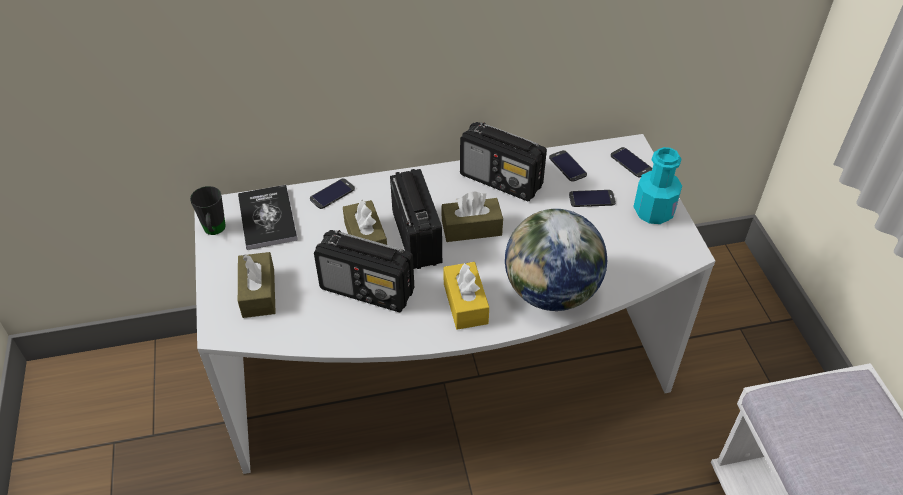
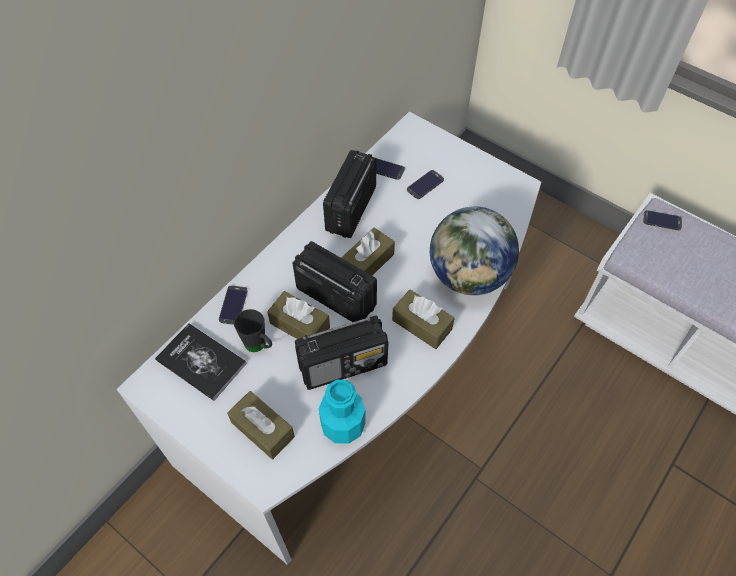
camera: 40 degrees left, 10 degrees up
black mug [190,186,226,235] -> black mug moved to [234,309,272,352]
yellow tissue box [443,262,489,330] -> brown tissue box [392,289,455,349]
radio [460,122,547,201] -> radio turned 120 degrees clockwise [323,150,377,238]
phone [610,147,652,178] -> phone moved to [644,210,682,230]
turquoise bottle [633,147,682,224] -> turquoise bottle moved to [319,380,365,444]

